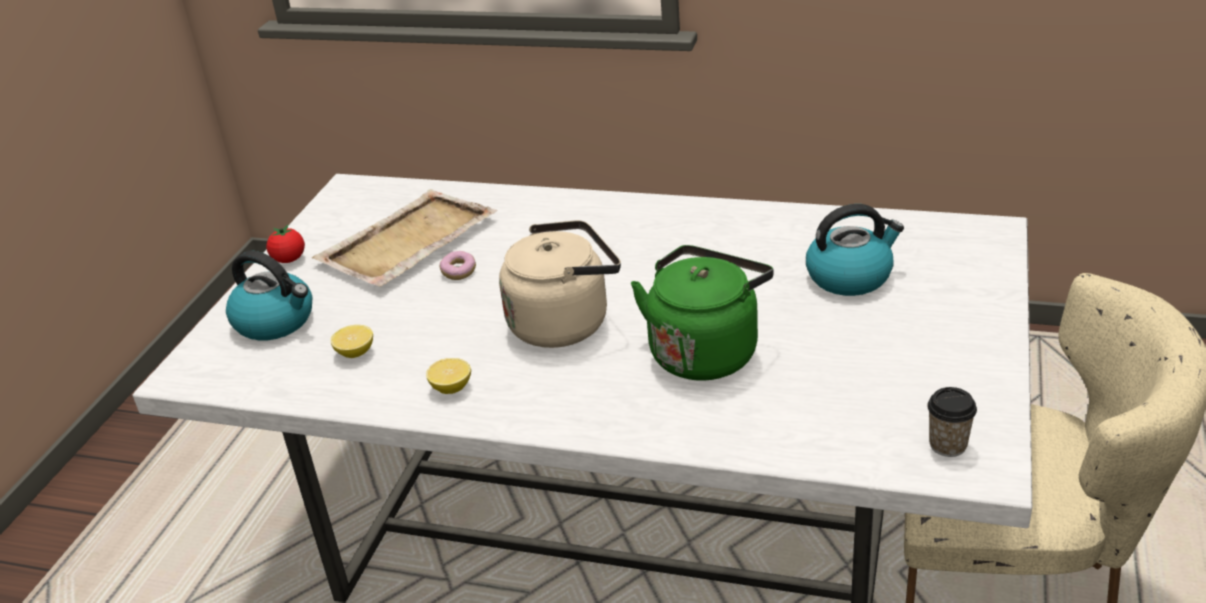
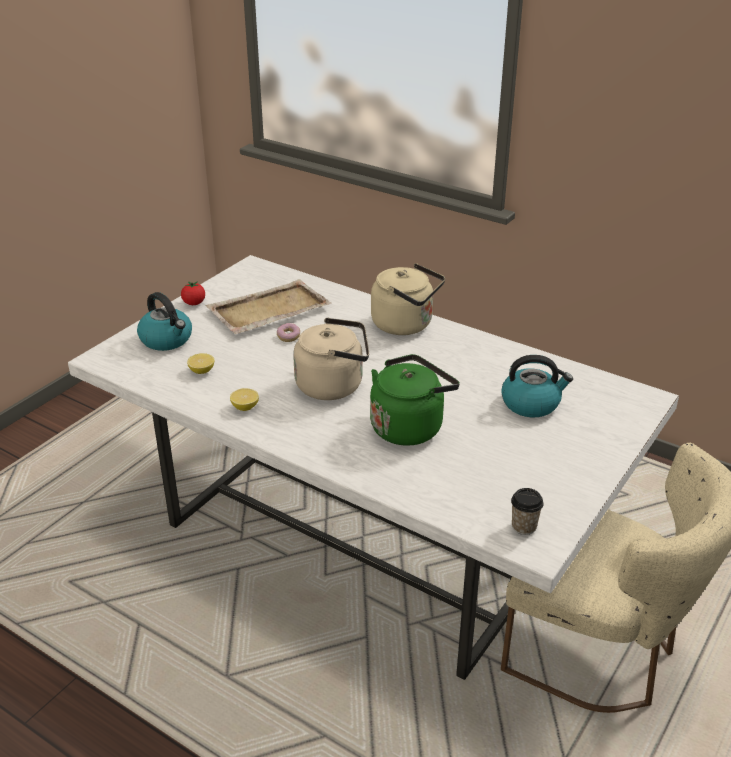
camera: 15 degrees right, 0 degrees up
none -> beige kettle [371,263,445,335]

